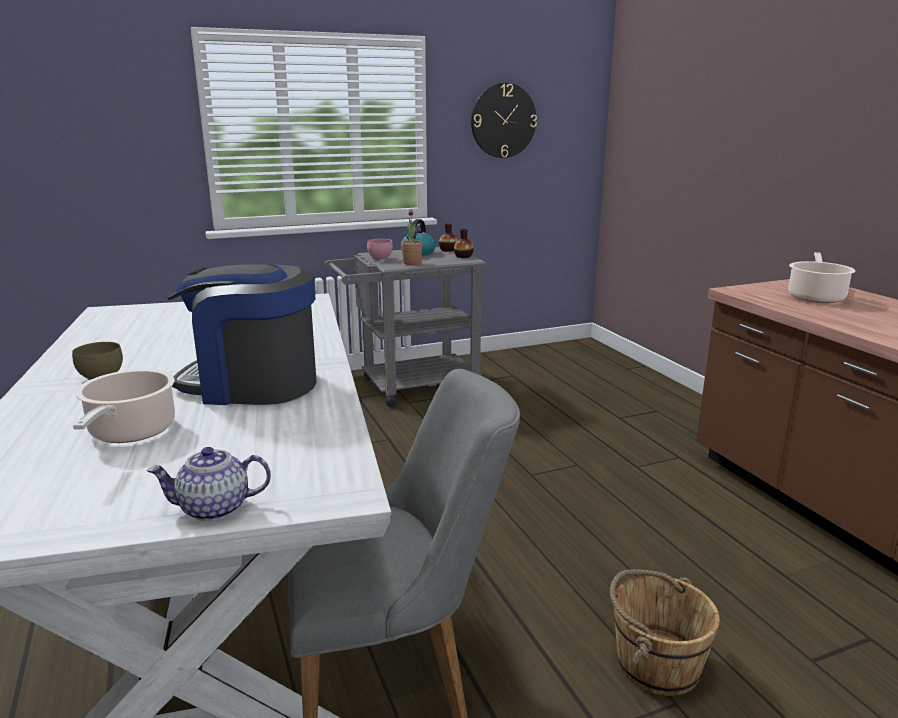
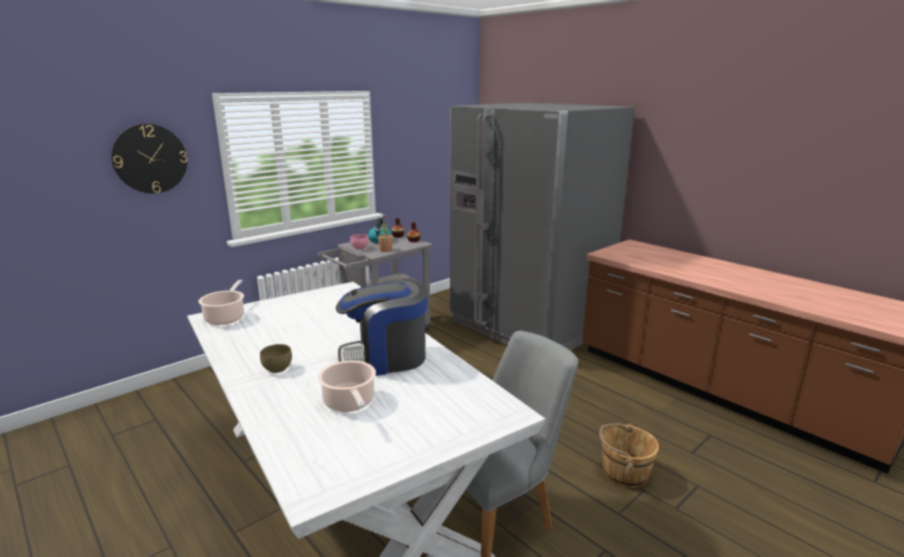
camera: 20 degrees left, 0 degrees up
teapot [147,447,271,521] -> none
wall clock [471,83,537,158] -> wall clock moved to [111,124,188,193]
cooking pot [788,252,855,303] -> cooking pot moved to [198,280,244,325]
none -> grey fridge [450,103,635,350]

